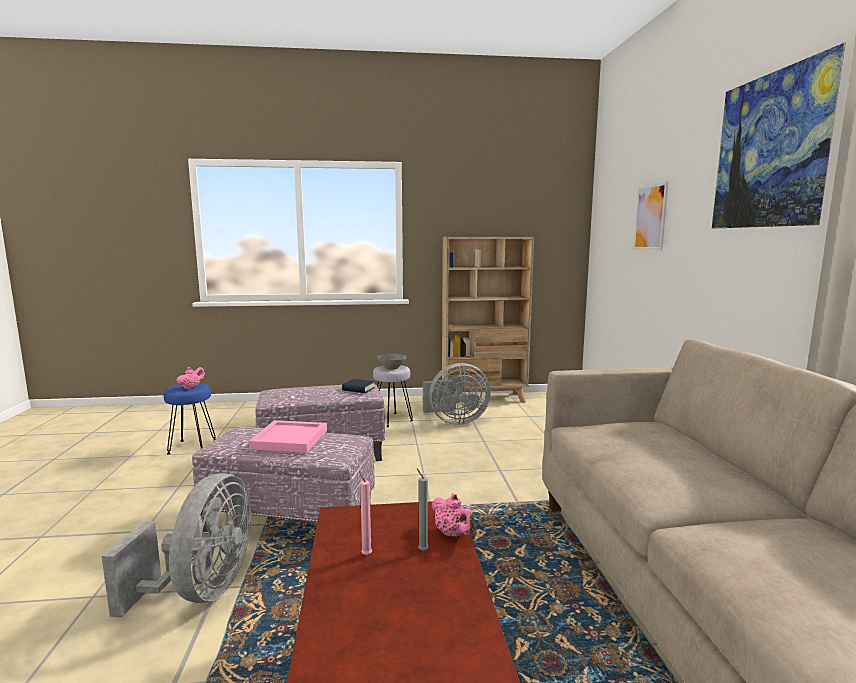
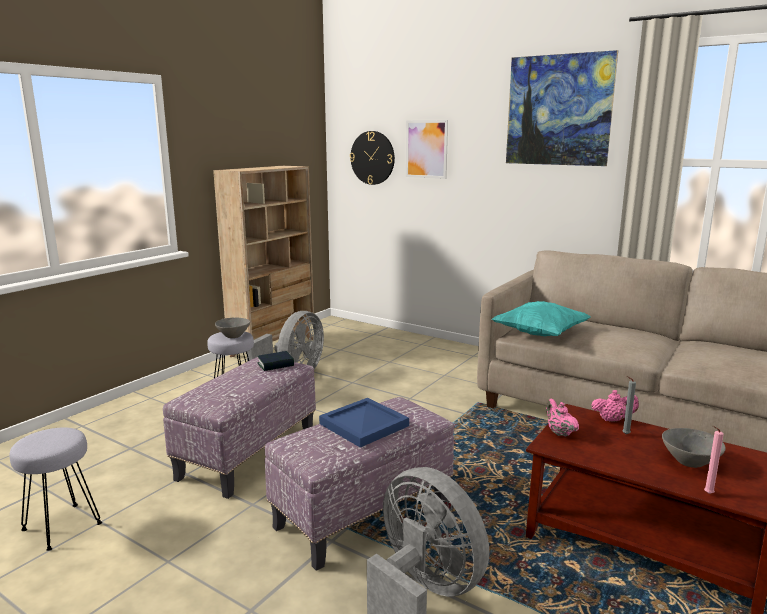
camera: 50 degrees left, 5 degrees up
blue stool [163,383,216,455] -> grey stool [10,428,102,551]
pink teapot [176,367,205,389] -> pink teapot moved to [546,399,579,437]
pink tray [249,420,327,453] -> blue tray [319,398,409,448]
pink candle [359,471,372,555] -> pink candle moved to [704,426,724,494]
none -> wall clock [350,131,395,185]
none -> turquoise pillow [492,301,591,336]
none -> grey bowl [662,428,726,468]

